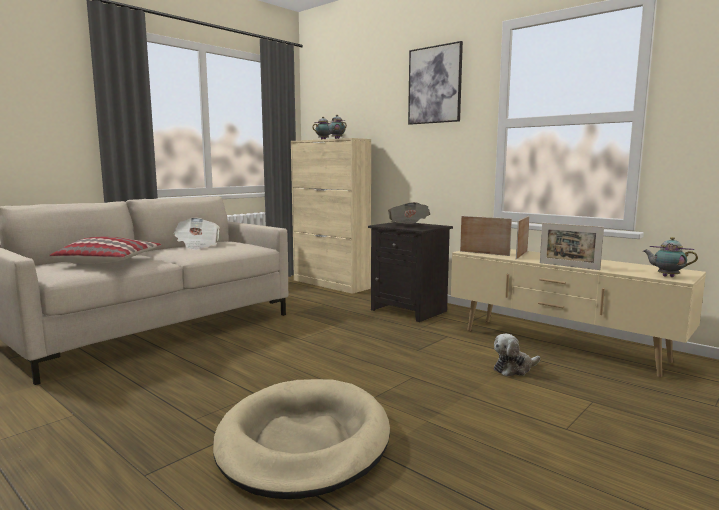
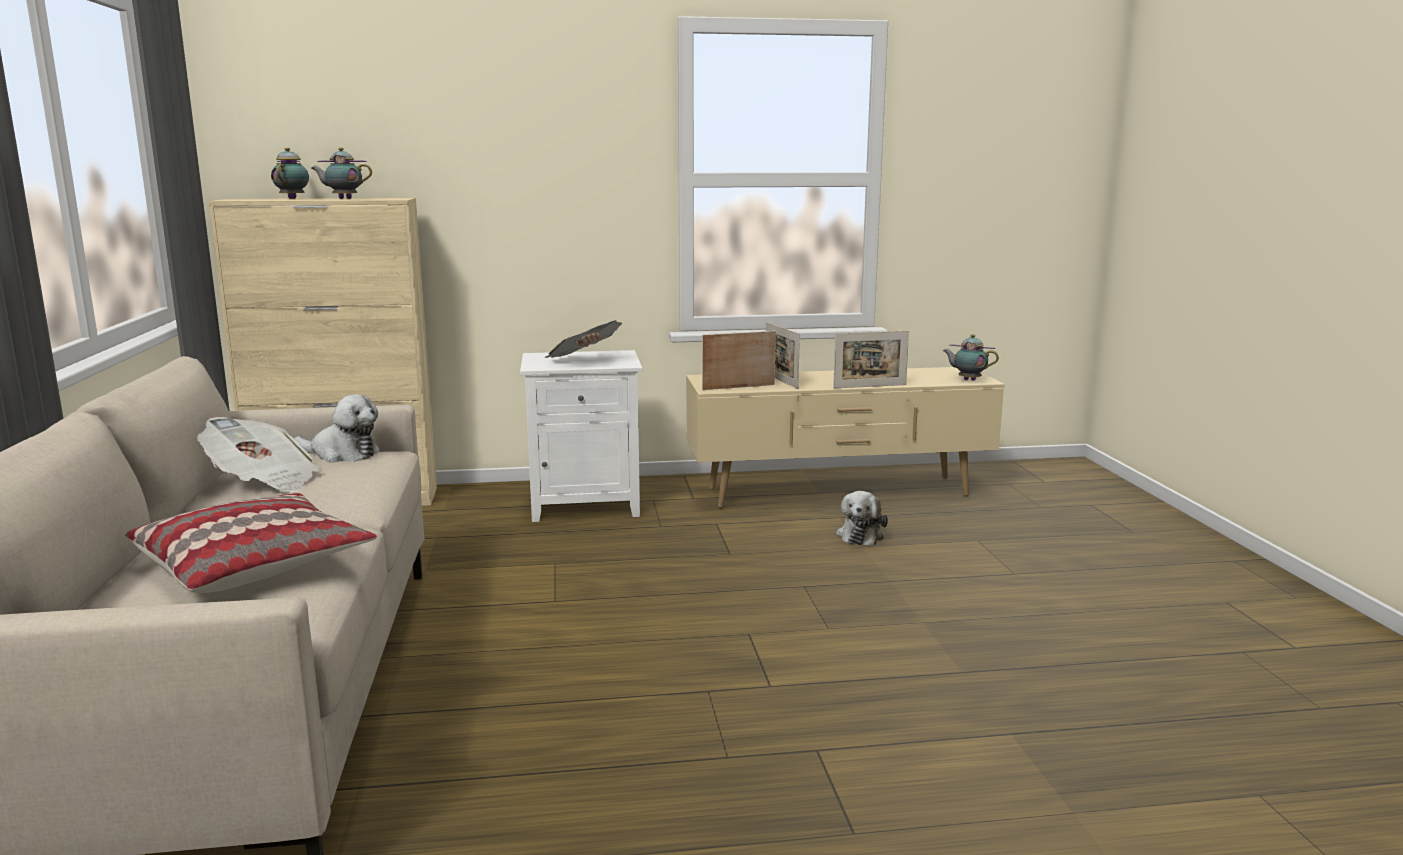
camera: 50 degrees left, 5 degrees up
beige dog bed [213,379,390,499] -> none
black nightstand [368,222,453,322] -> white nightstand [520,350,642,522]
picture [408,41,463,125] -> none
teapot [643,237,698,277] -> teapot turned 45 degrees clockwise [943,334,999,381]
none -> plush toy [294,394,380,463]

